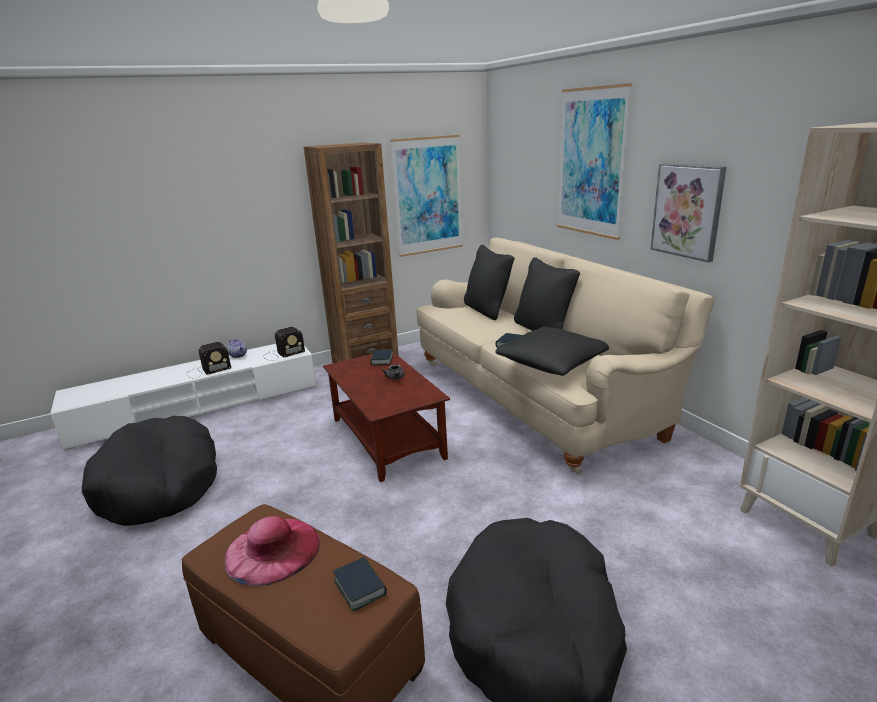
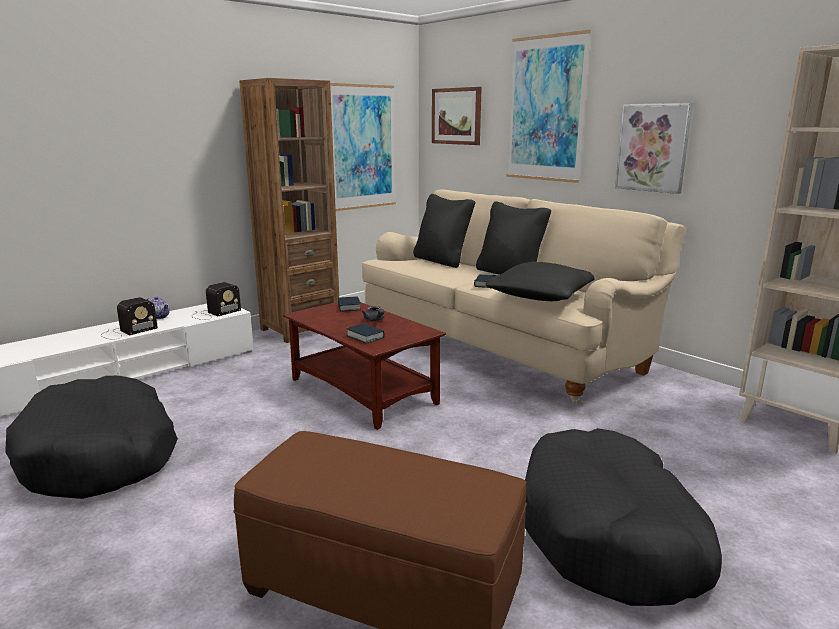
camera: 15 degrees left, 5 degrees down
pink hat [225,516,320,586] -> none
book [333,557,387,612] -> book moved to [346,323,385,344]
none -> picture [432,87,482,145]

